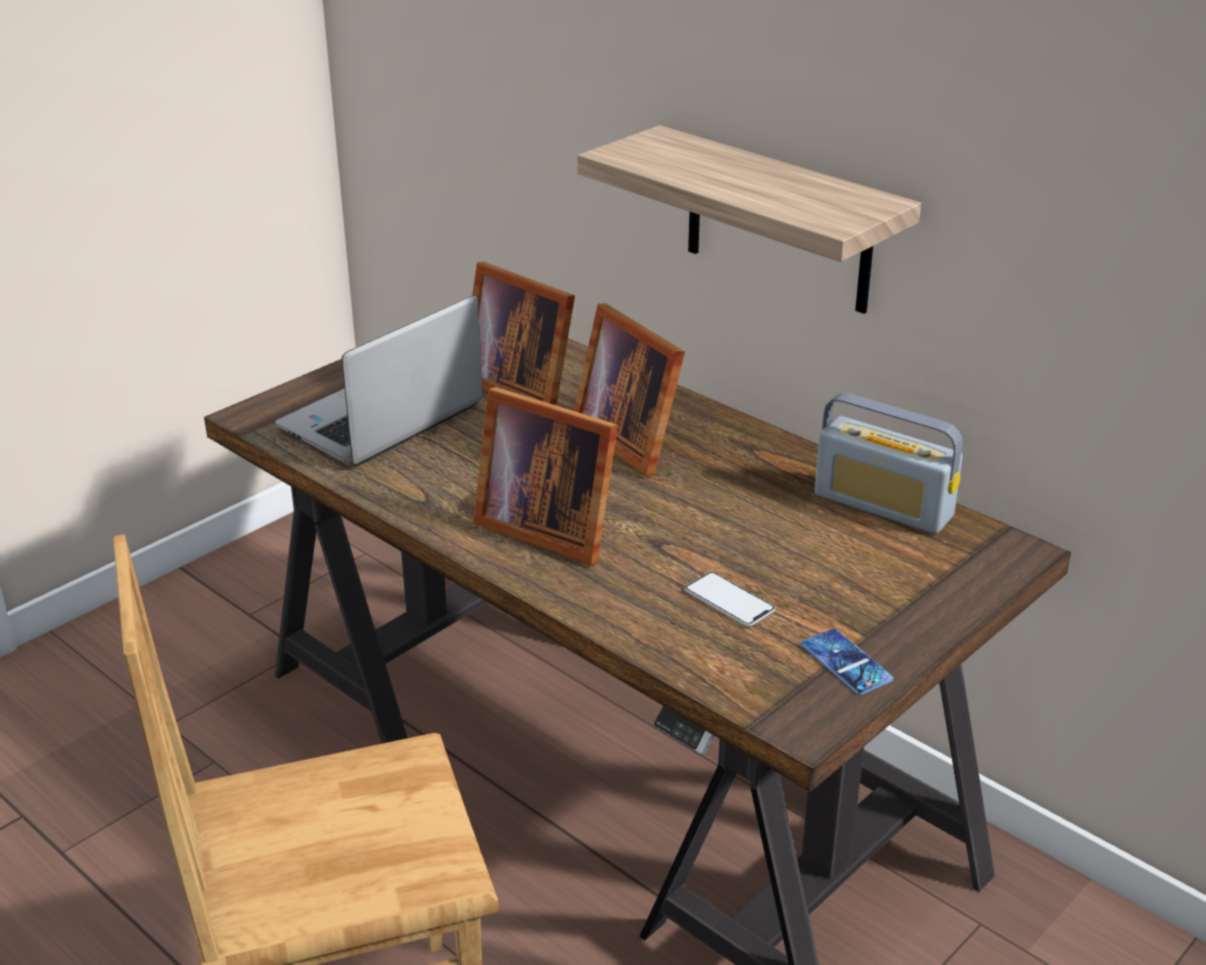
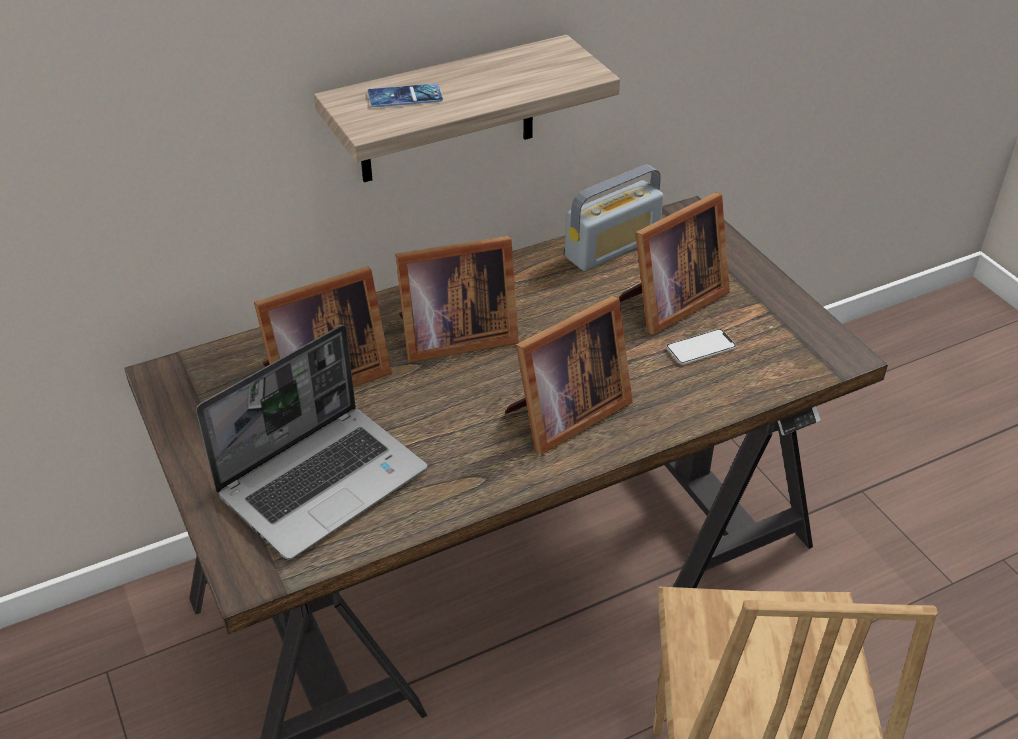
camera: 70 degrees left, 10 degrees up
laptop [275,295,483,466] -> laptop turned 105 degrees counterclockwise [196,325,427,560]
phone [801,629,894,695] -> phone moved to [368,83,443,107]
none -> picture frame [619,192,730,335]

